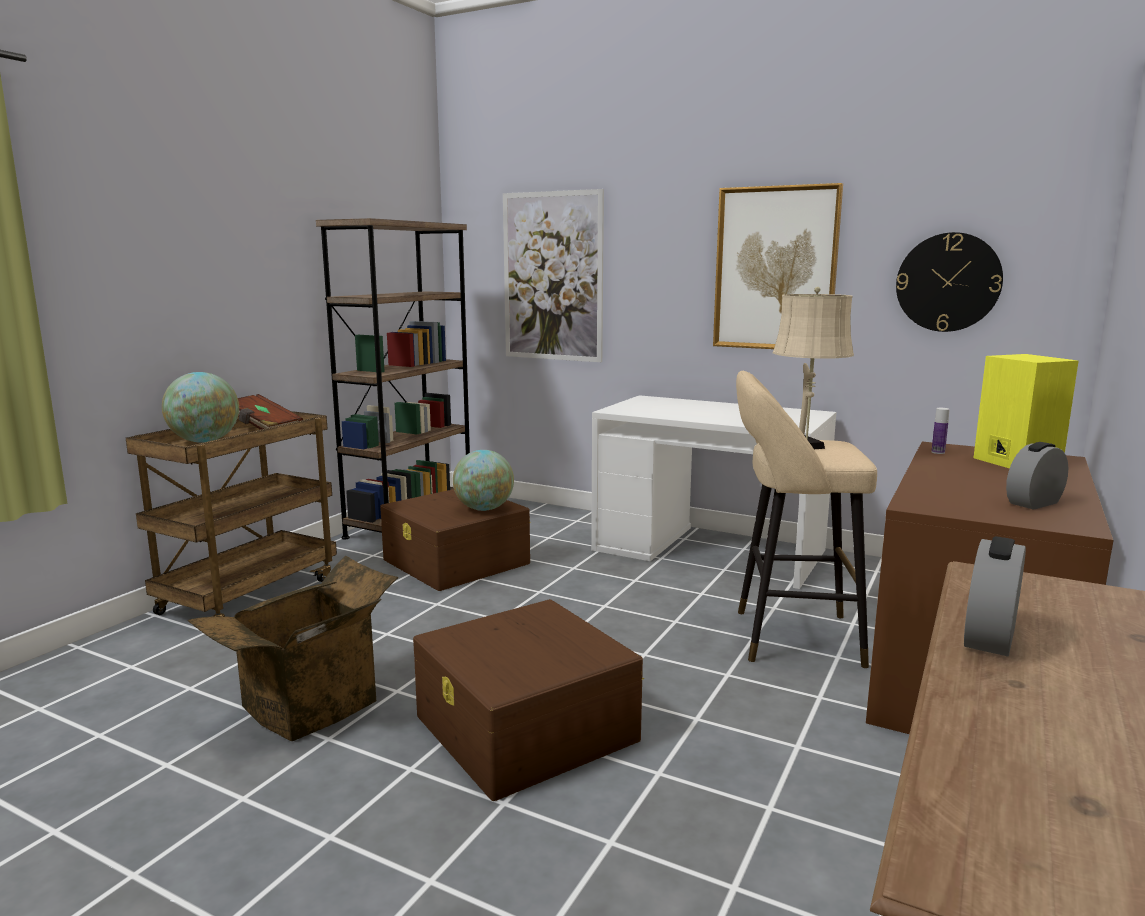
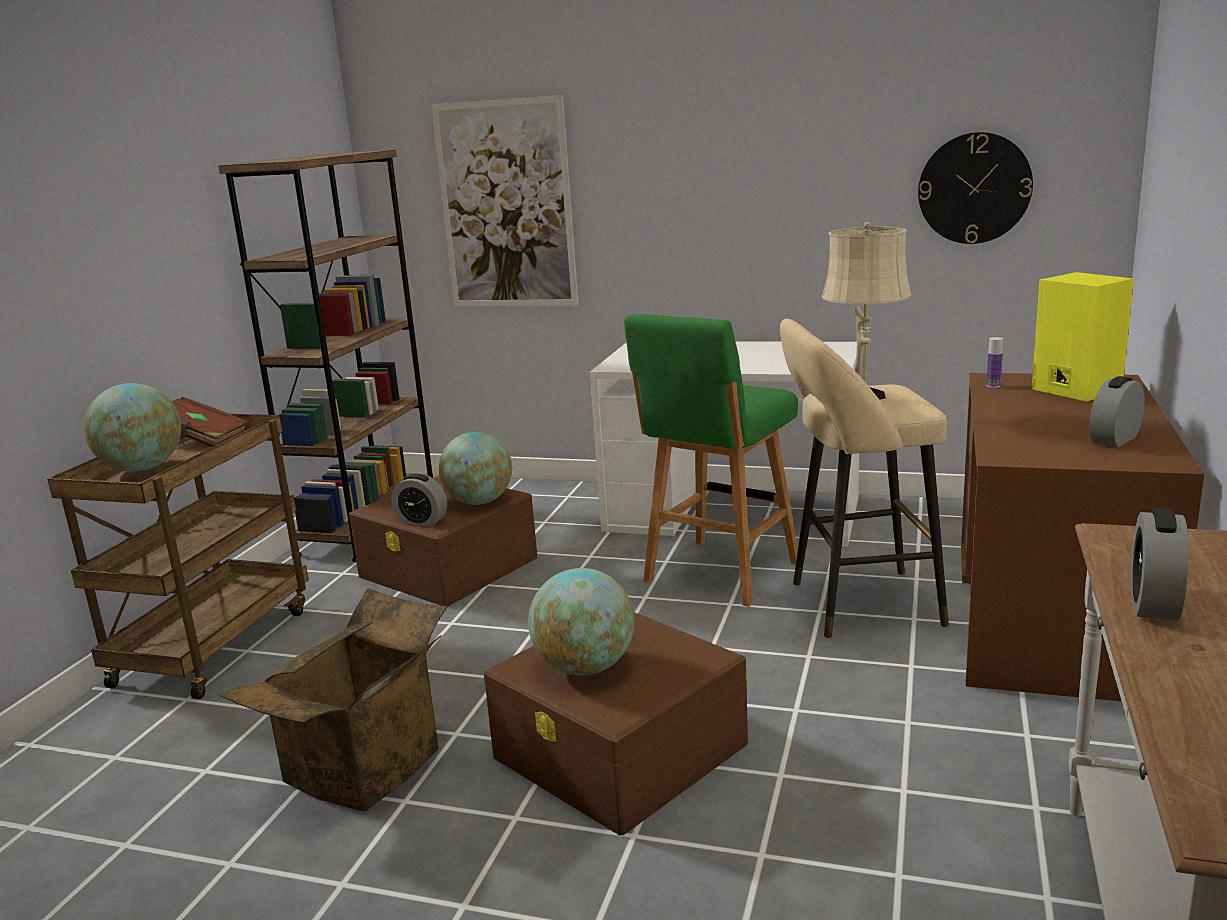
camera: 10 degrees left, 5 degrees up
picture [713,183,843,349] -> none
none -> alarm clock [391,474,447,526]
none -> globe [528,568,634,676]
none -> green stool [624,314,798,607]

